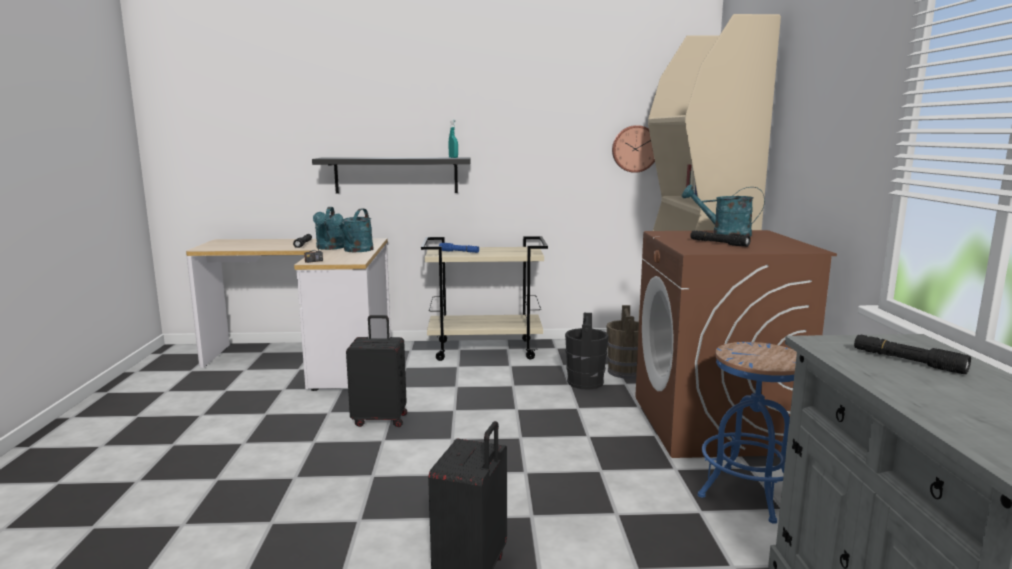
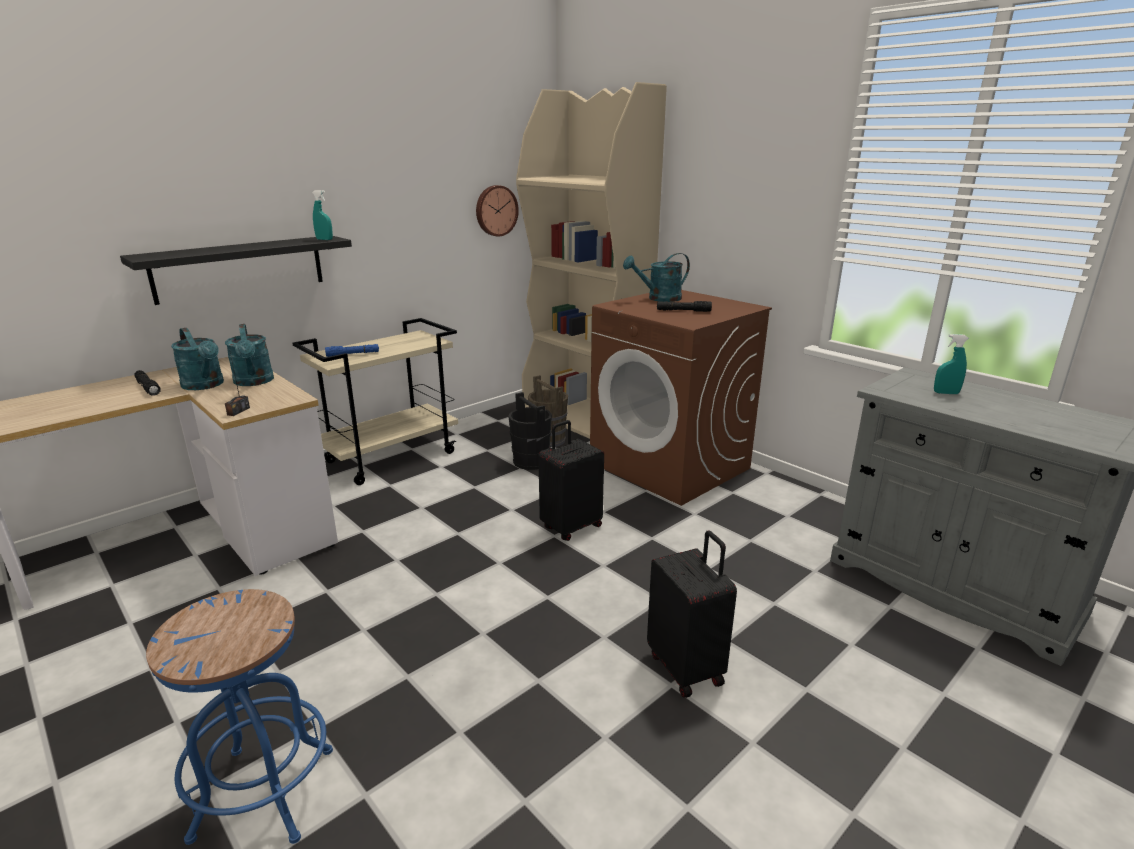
camera: 40 degrees left, 10 degrees up
black suitcase [346,315,407,427] -> black suitcase moved to [538,420,604,541]
blue stool [698,342,797,524] -> blue stool moved to [146,589,333,845]
black flashlight [854,335,971,374] -> turquoise spray bottle [934,334,969,394]

